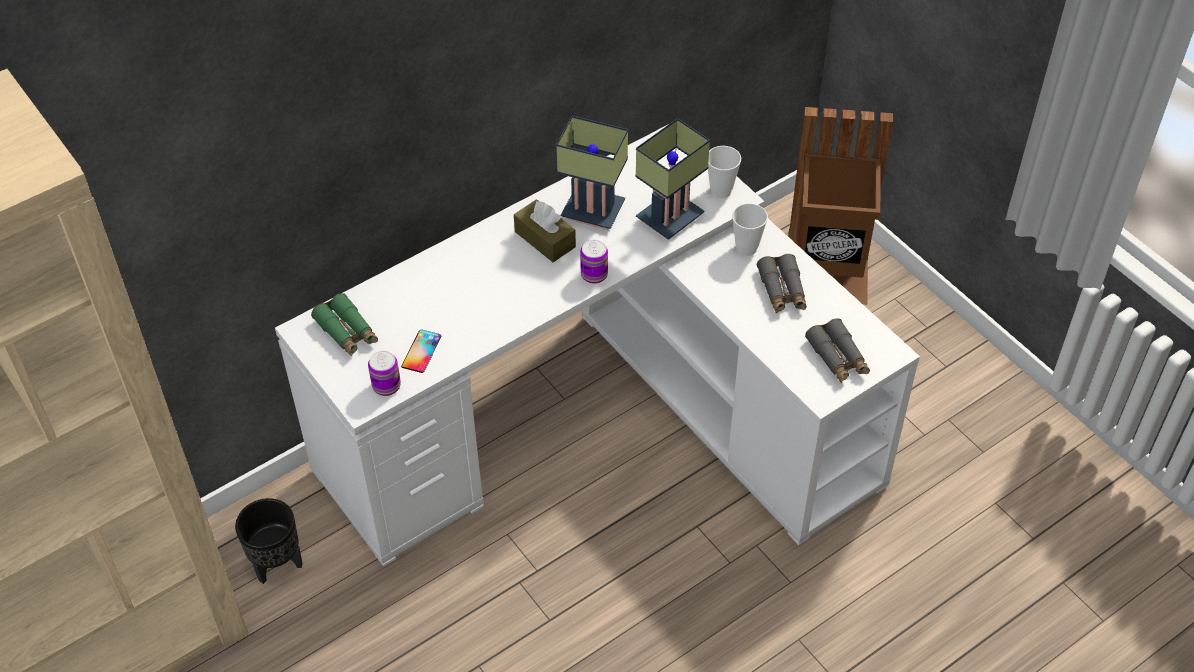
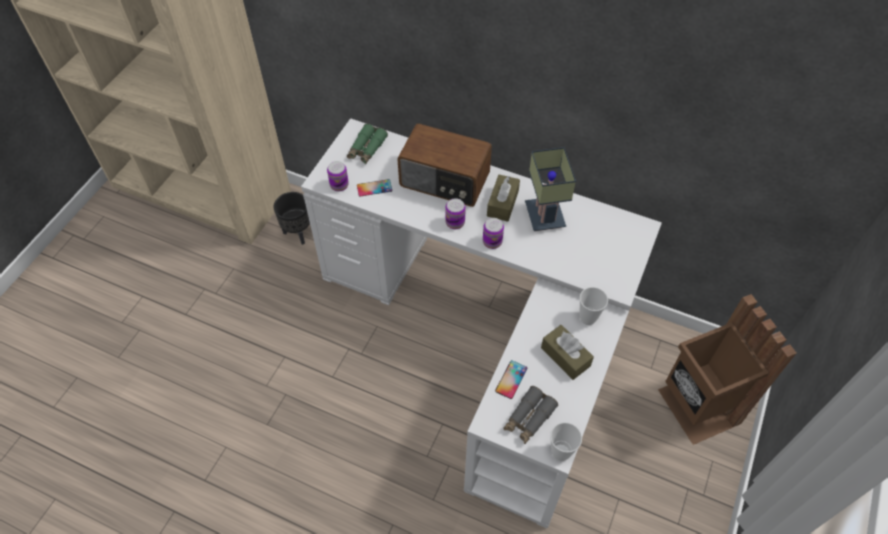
camera: 60 degrees right, 5 degrees up
table lamp [635,118,710,240] -> none
cup [708,146,741,198] -> cup moved to [550,422,582,461]
grey binoculars [757,254,807,313] -> brown tissue box [541,325,594,380]
none -> radio [397,123,492,207]
none -> can [445,198,466,229]
none -> phone [495,360,527,399]

